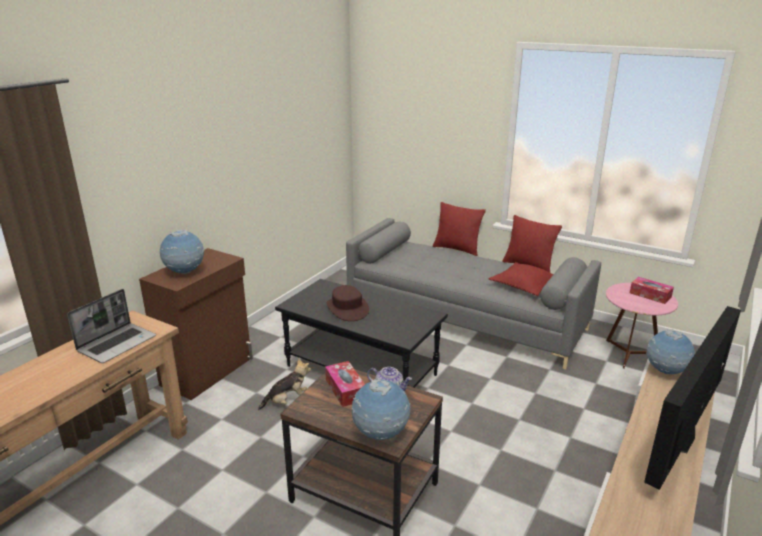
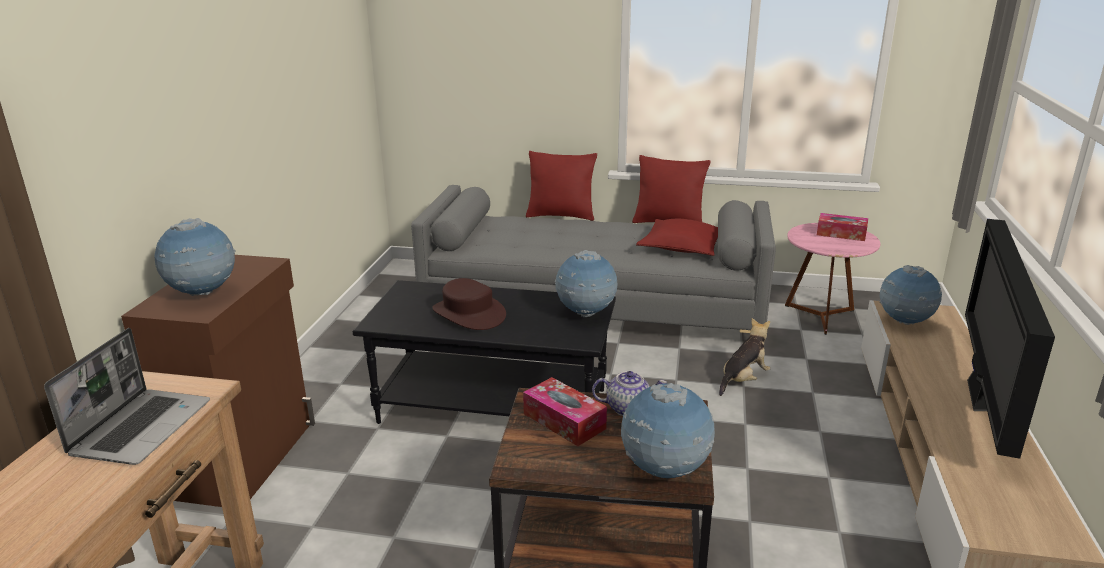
camera: 20 degrees left, 0 degrees up
plush toy [258,358,311,410] -> plush toy moved to [719,318,770,396]
none -> globe [555,250,617,317]

